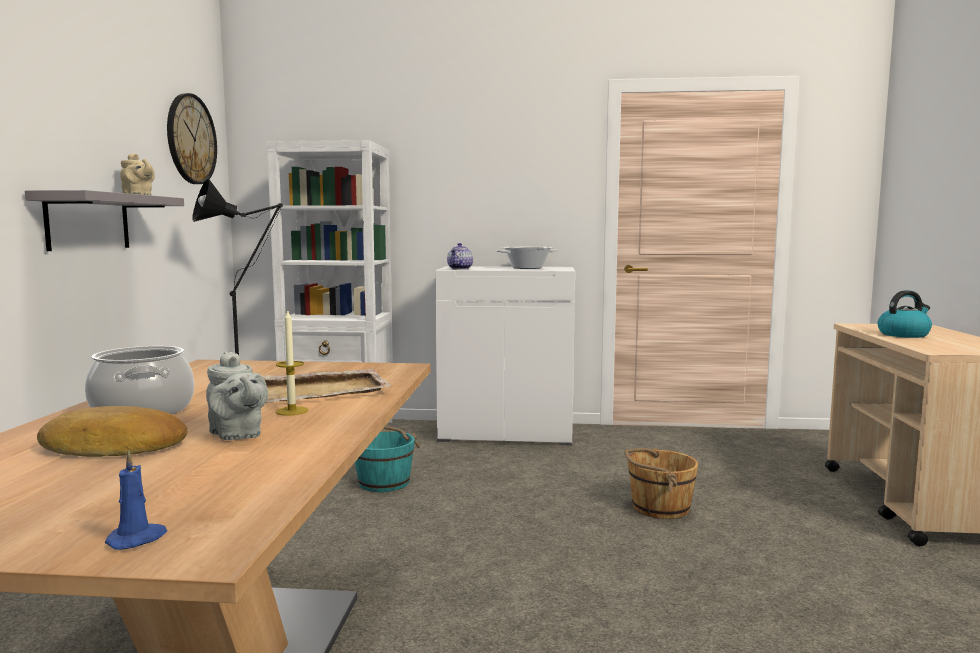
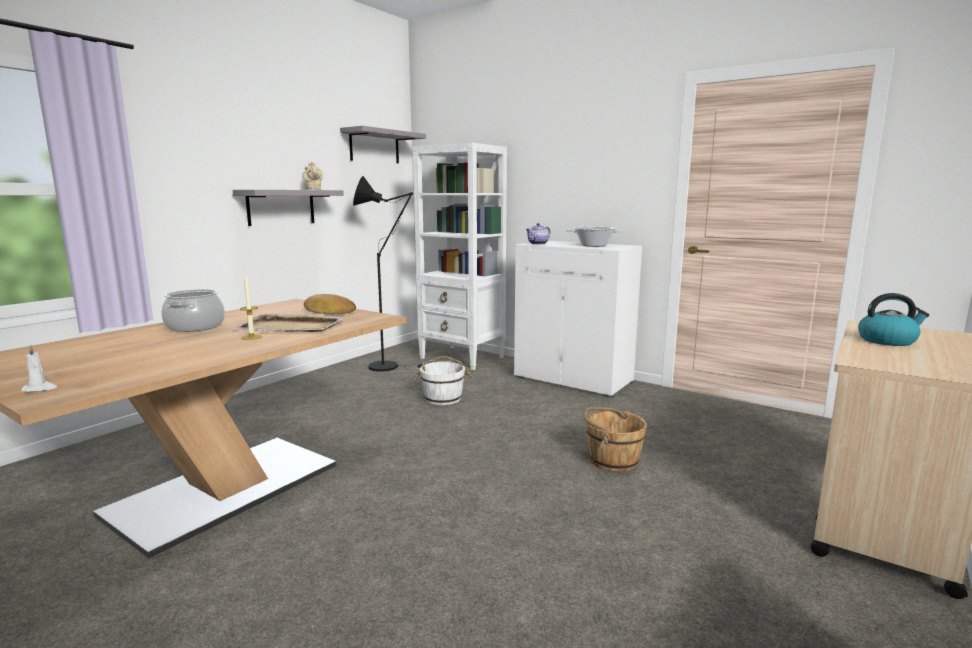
camera: 30 degrees right, 5 degrees up
bread [37,406,187,457] -> bread moved to [304,294,356,314]
blue candle [105,450,167,550] -> white candle [21,345,57,392]
wall clock [167,93,217,184] -> grey shelf [340,126,426,163]
grey teapot [206,351,268,440] -> none
turquoise bucket [355,426,421,492] -> white bucket [413,356,472,405]

